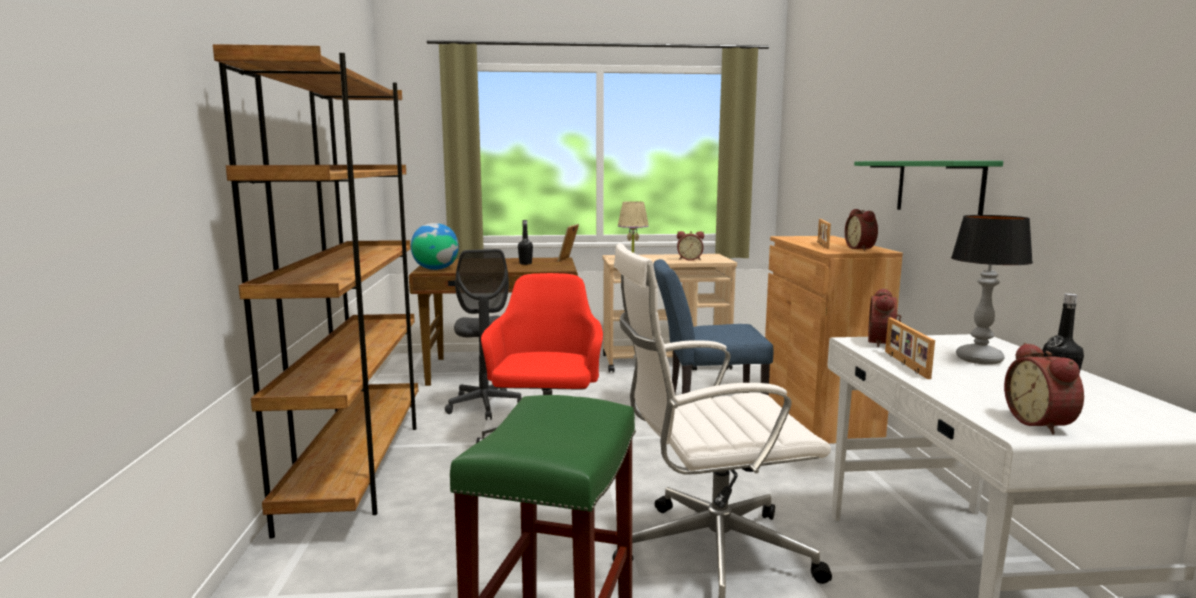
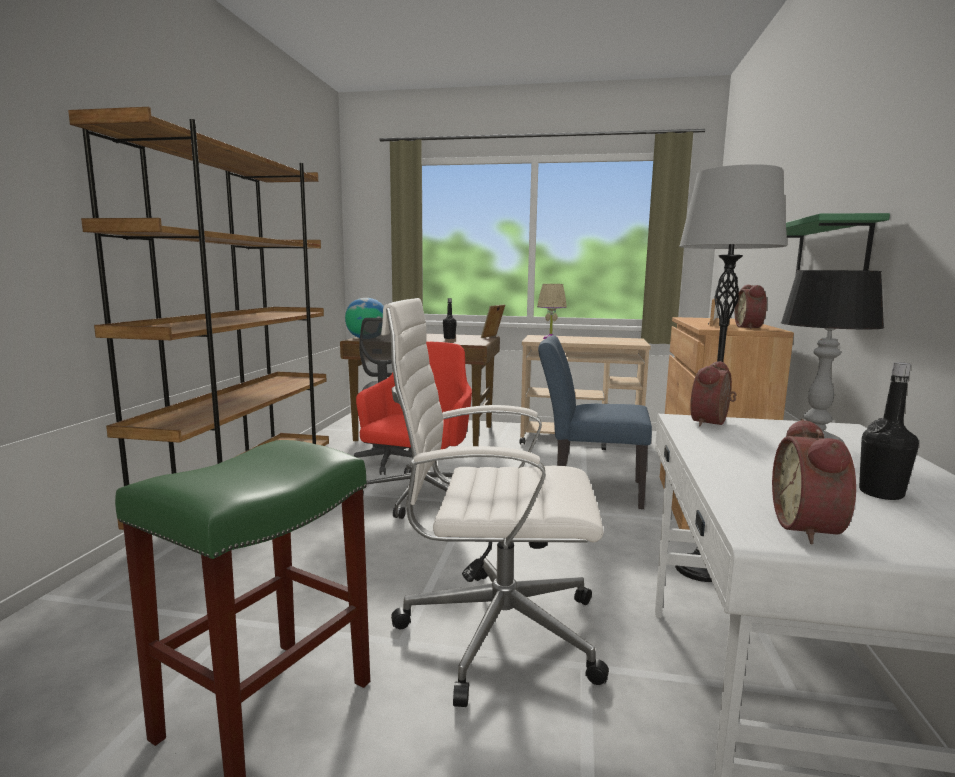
camera: 15 degrees right, 0 degrees up
alarm clock [677,231,704,260] -> none
picture frame [885,318,935,379] -> none
none -> grey floor lamp [675,164,788,582]

